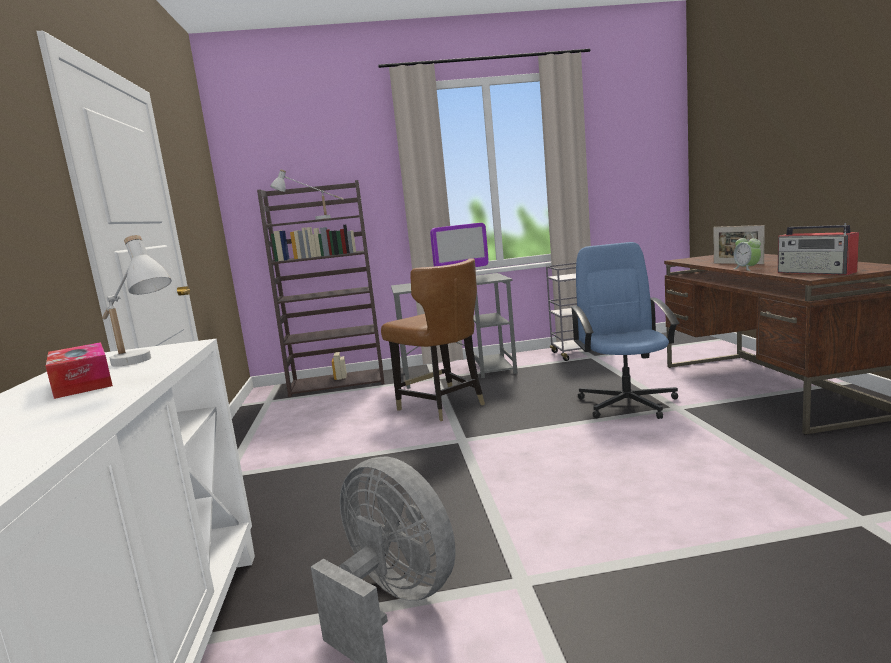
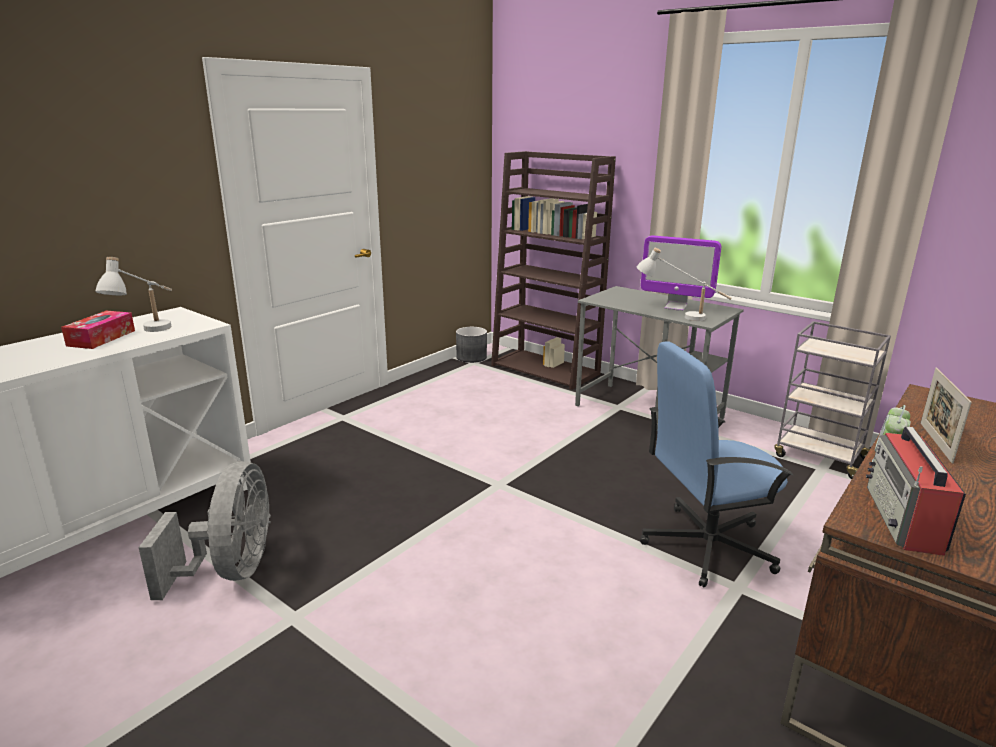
camera: 45 degrees right, 10 degrees up
white table lamp [270,169,344,220] -> white table lamp moved to [637,248,731,321]
brown chair [381,258,485,421] -> none
blue office chair [570,242,680,419] -> blue office chair turned 150 degrees counterclockwise [640,342,793,587]
none -> grey planter [456,327,487,363]

